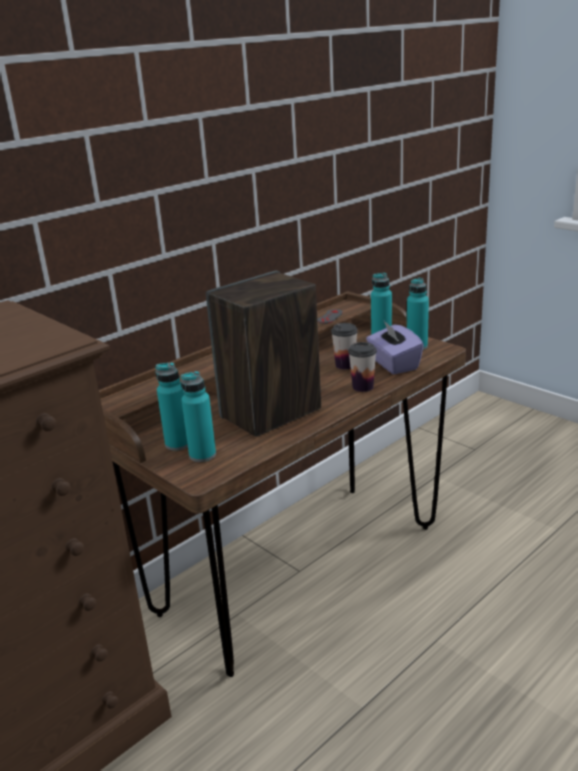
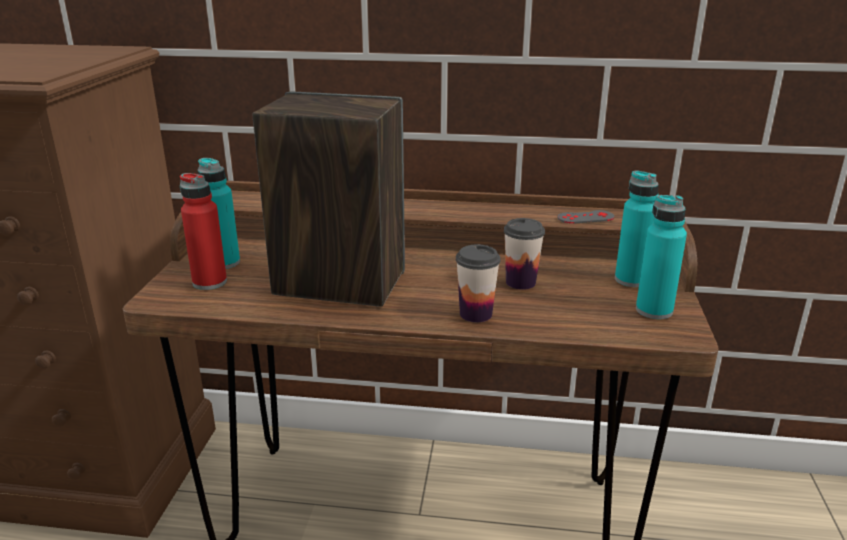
camera: 50 degrees right, 0 degrees up
turquoise bottle [181,371,216,462] -> red bottle [180,173,227,290]
purple tissue box [366,321,424,374] -> none

